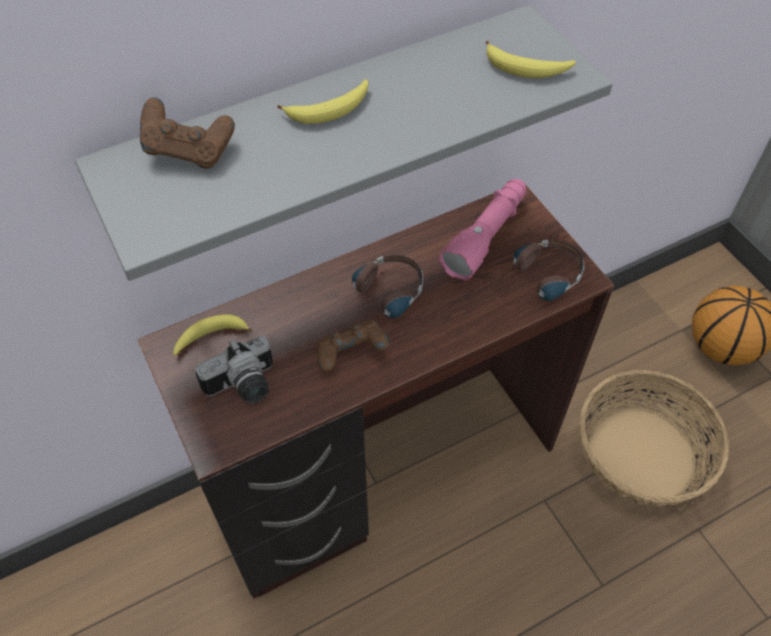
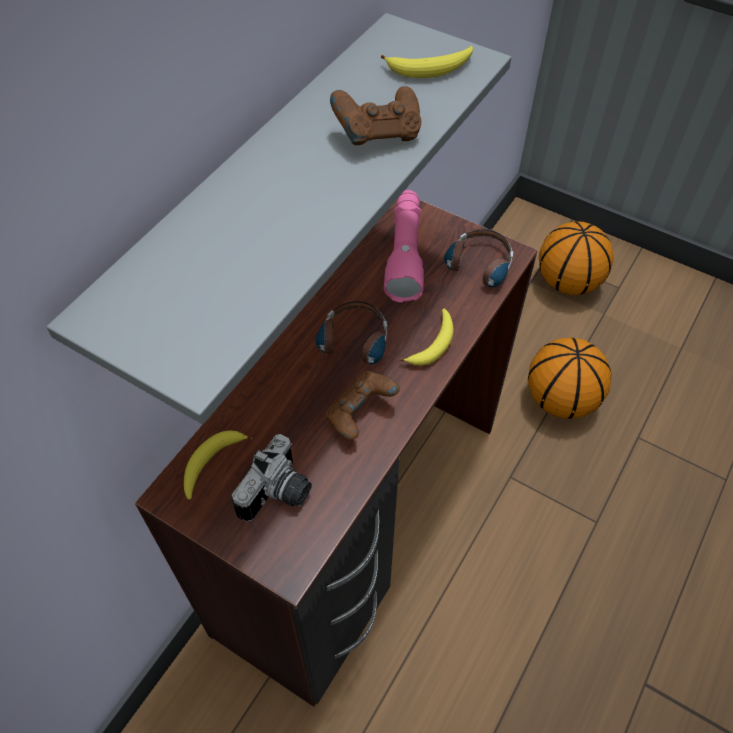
camera: 30 degrees left, 0 degrees up
brown game controller [140,97,235,168] -> brown game controller moved to [330,86,421,145]
banana [277,79,368,124] -> banana moved to [400,309,454,366]
basket [580,370,729,506] -> basketball [528,337,612,419]

